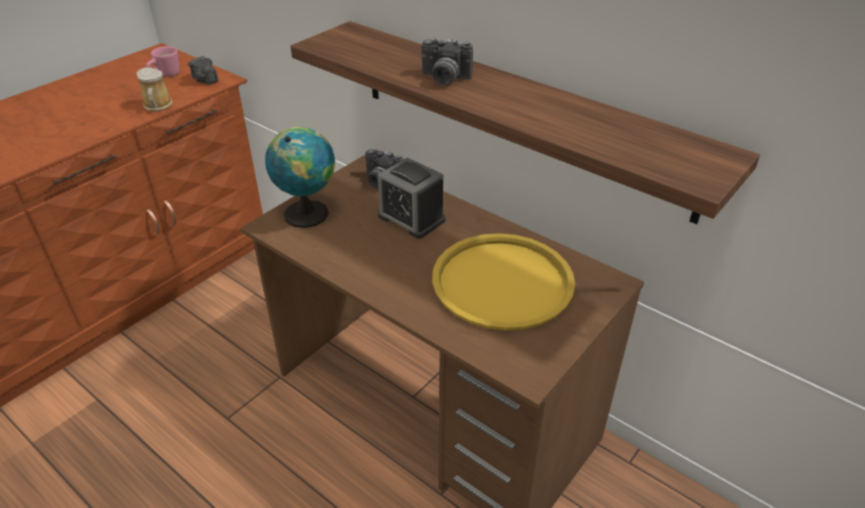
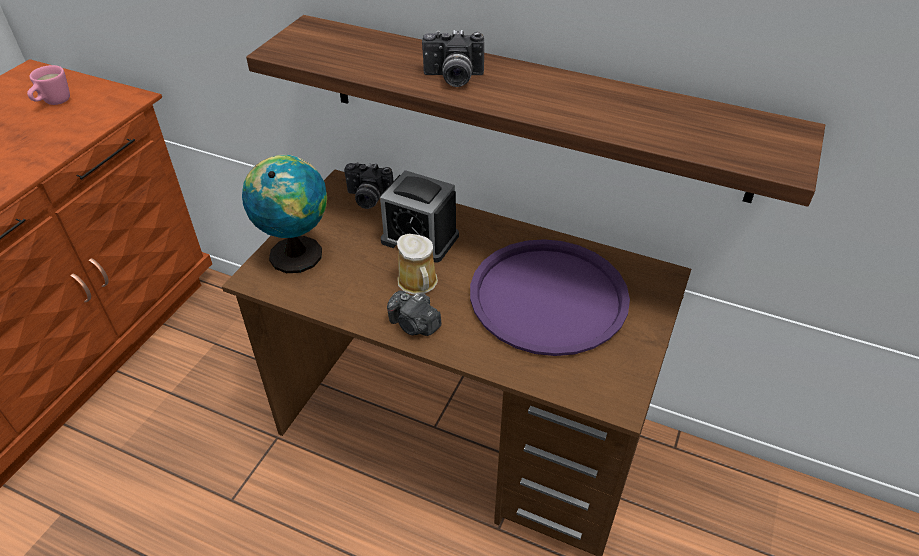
camera: 15 degrees left, 5 degrees up
mug [137,68,172,111] -> mug moved to [397,234,438,295]
camera [188,56,218,85] -> camera moved to [387,290,441,336]
yellow tray [432,233,575,331] -> purple tray [470,239,630,356]

